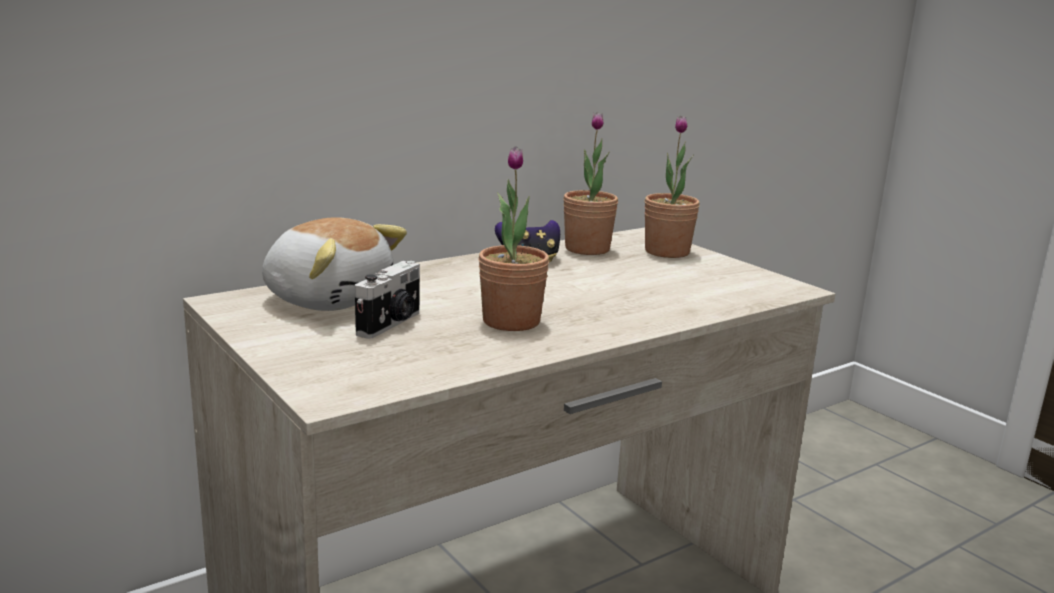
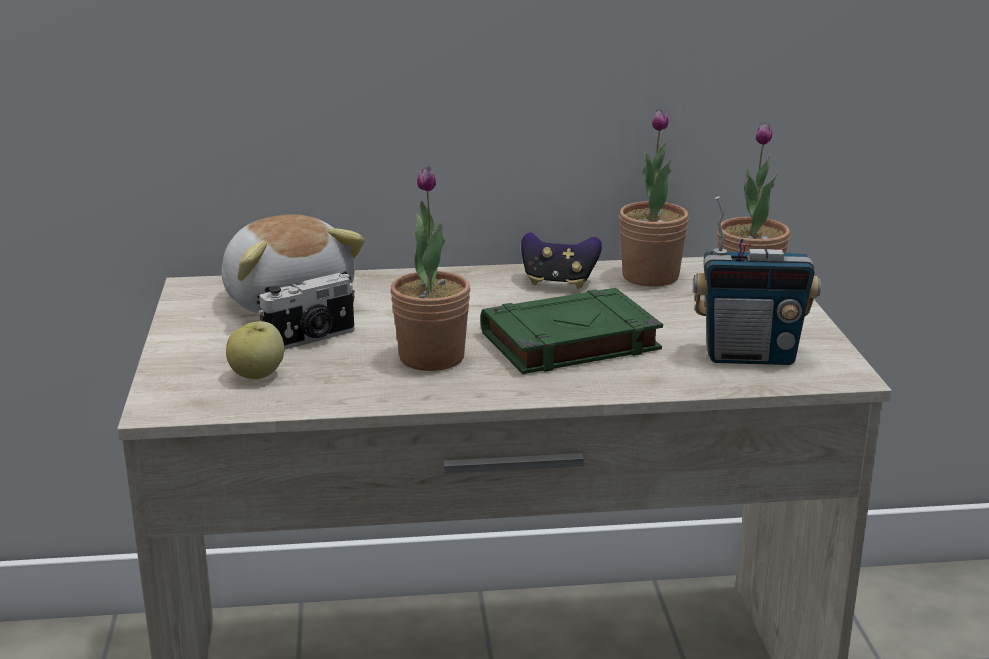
camera: 30 degrees right, 5 degrees up
none -> apple [226,321,284,379]
none -> green book [480,288,663,374]
none -> radio [693,196,821,365]

